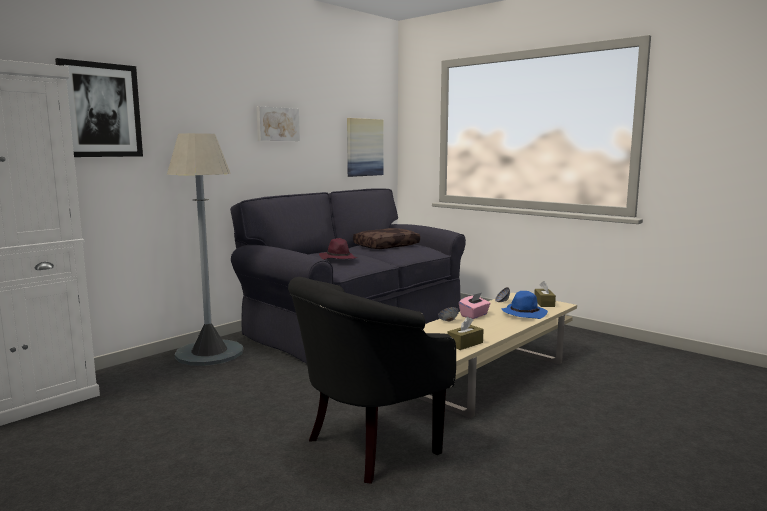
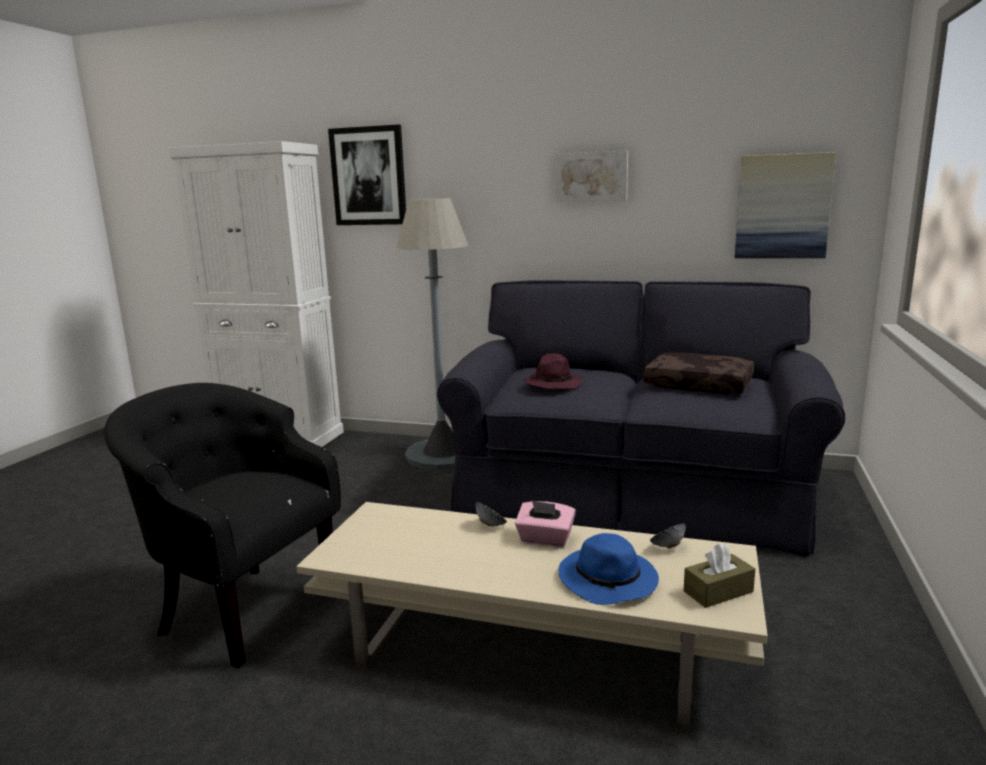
camera: 65 degrees right, 5 degrees up
brown tissue box [448,317,484,350] -> none

